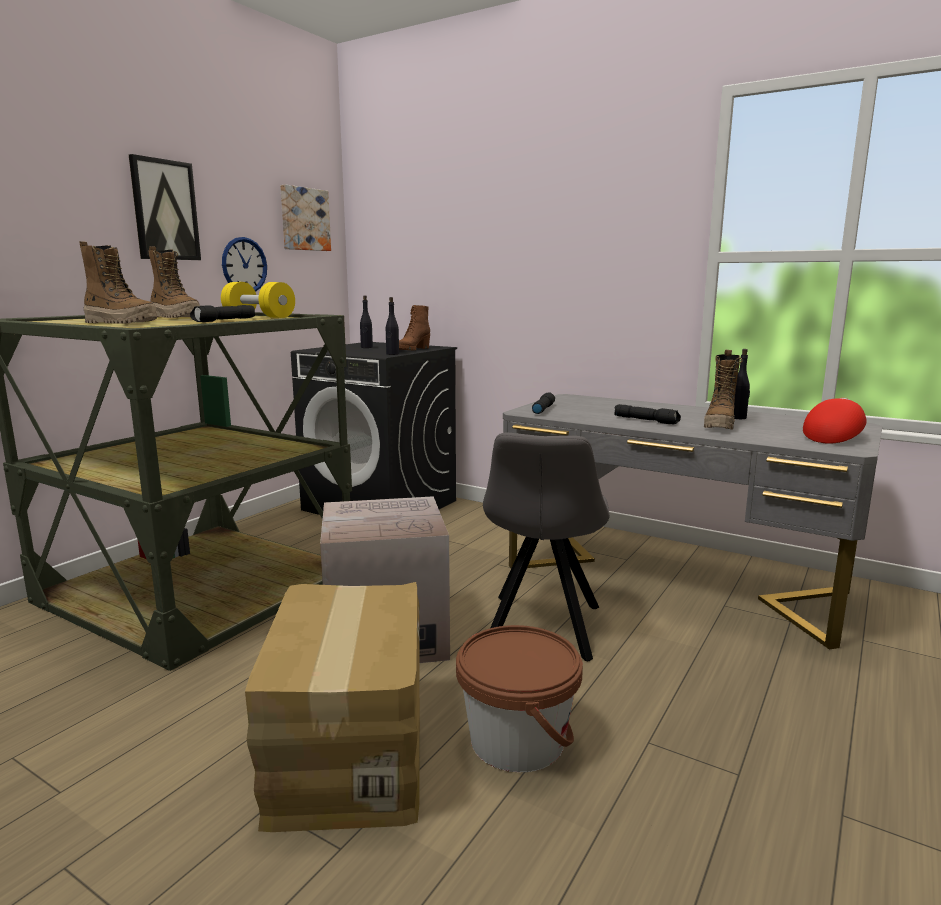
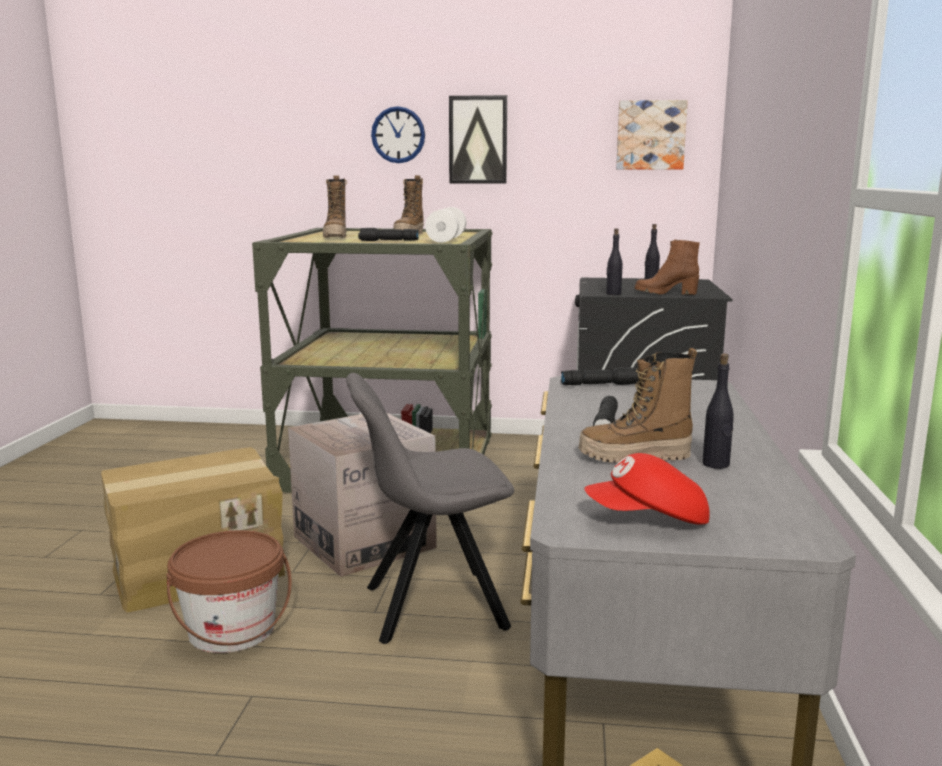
camera: 65 degrees right, 0 degrees up
yellow dumbbell [221,282,295,318] -> white dumbbell [425,207,467,243]
wall clock [222,237,267,292] -> wall clock moved to [371,106,425,163]
red cap [803,398,867,444] -> red cap turned 150 degrees clockwise [584,453,710,524]

